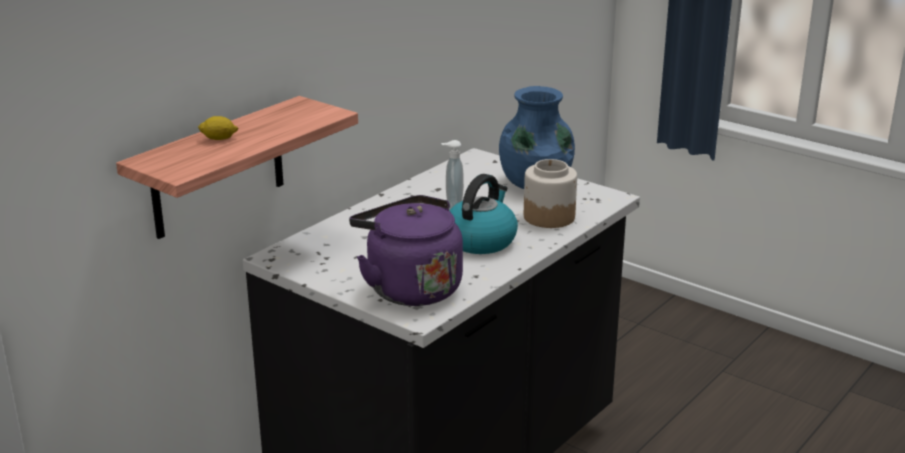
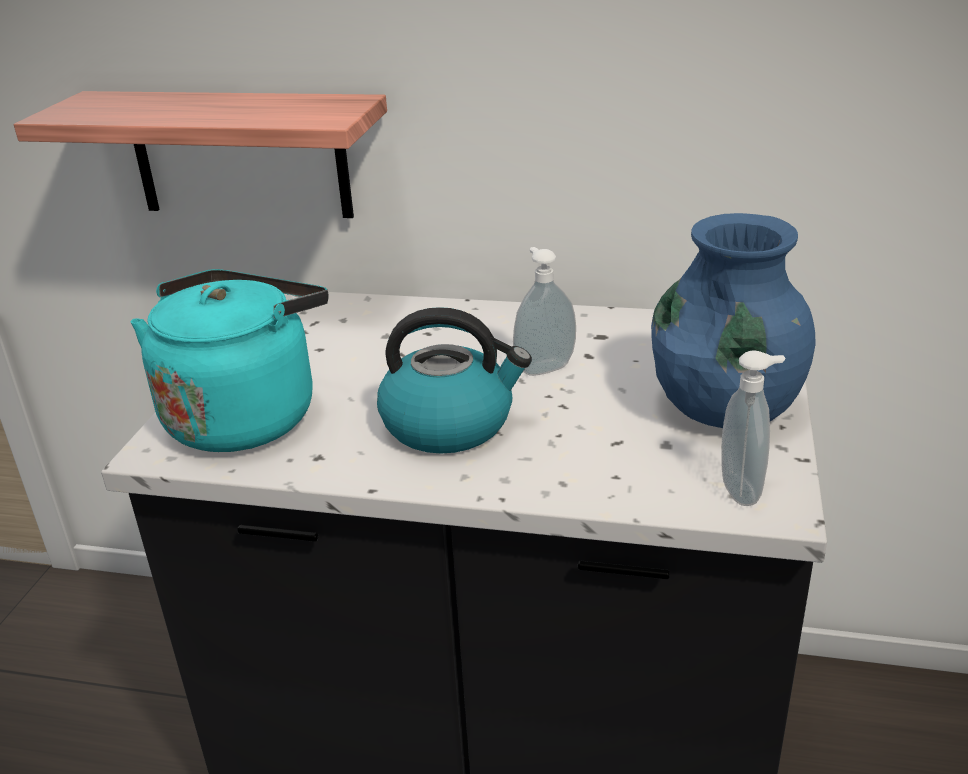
camera: 65 degrees right, 5 degrees up
lemon [198,116,239,140] -> none
purple kettle [349,195,463,306] -> turquoise kettle [131,269,328,452]
jar [524,159,577,228] -> none
none -> soap dispenser [721,350,785,506]

